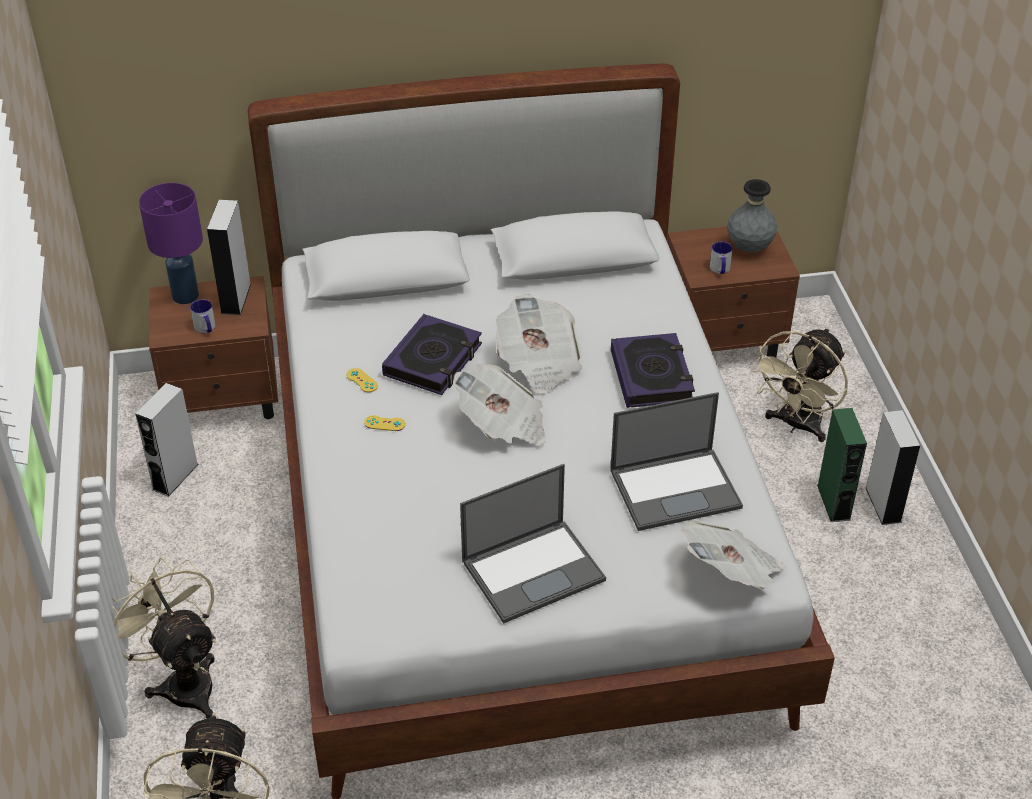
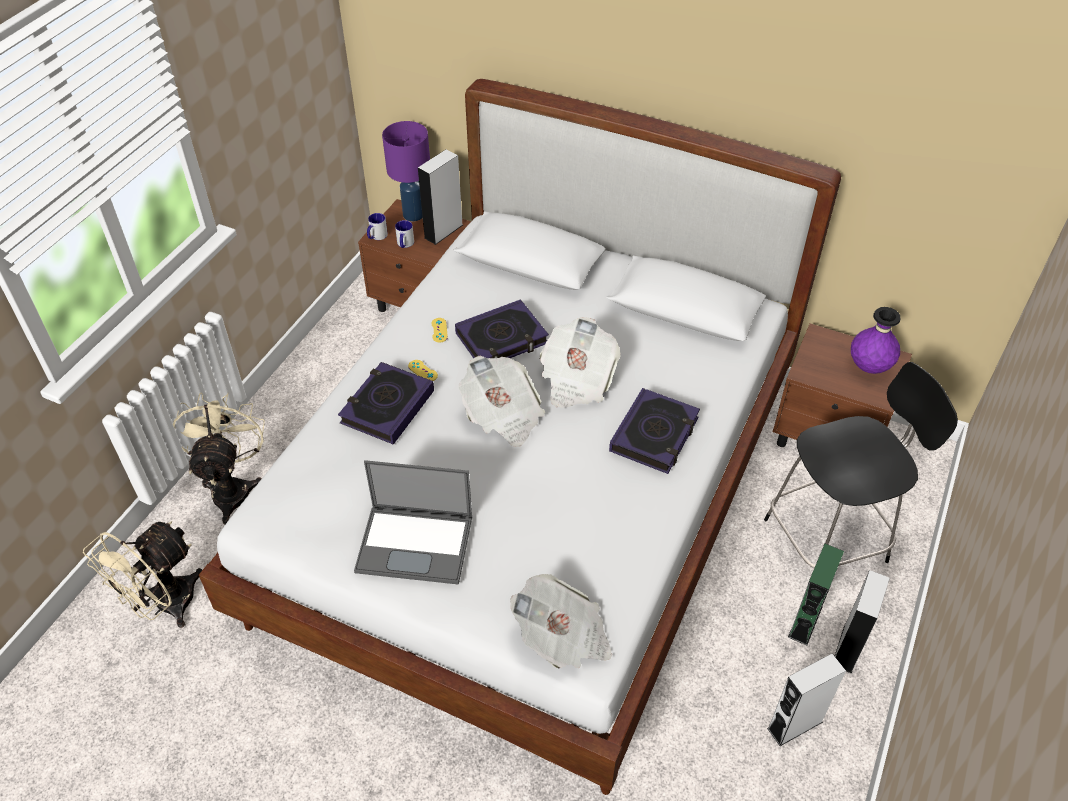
camera: 35 degrees right, 5 degrees up
grey speaker [135,383,199,497] -> grey speaker moved to [767,654,846,746]
laptop [610,392,743,531] -> none
mug [710,241,733,274] -> mug moved to [367,213,388,240]
grey vase [727,179,777,252] -> purple vase [851,307,900,374]
beige fan [750,328,848,442] -> black chair [764,362,958,568]
none -> book [338,362,434,445]

